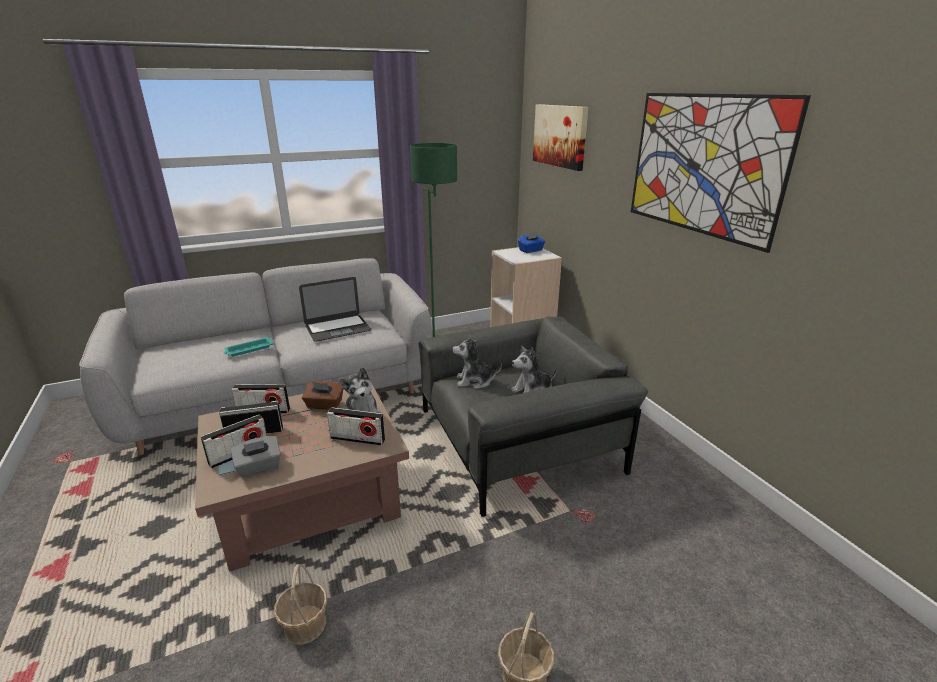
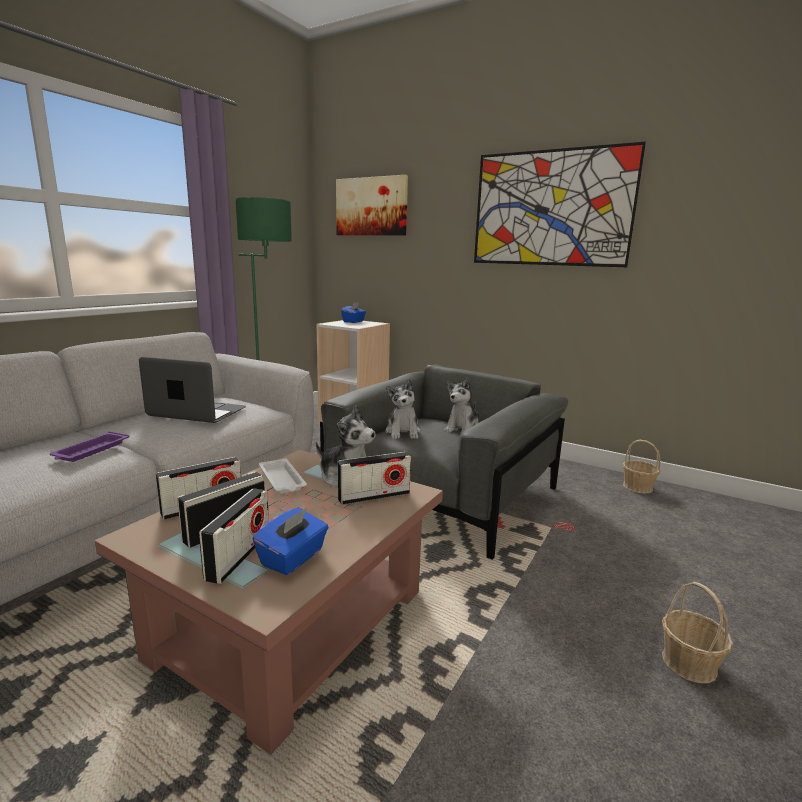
camera: 35 degrees left, 10 degrees down
turquoise tray [224,337,274,357] -> purple tray [49,431,129,462]
grey tissue box [230,436,281,477] -> blue tissue box [253,508,328,575]
basket [274,564,327,645] -> basket moved to [623,440,661,494]
laptop [299,277,371,342] -> laptop turned 105 degrees counterclockwise [139,357,246,423]
brown tissue box [302,381,343,410] -> white tray [259,458,307,494]
plush toy [453,335,502,389] -> plush toy turned 60 degrees counterclockwise [385,379,421,439]

